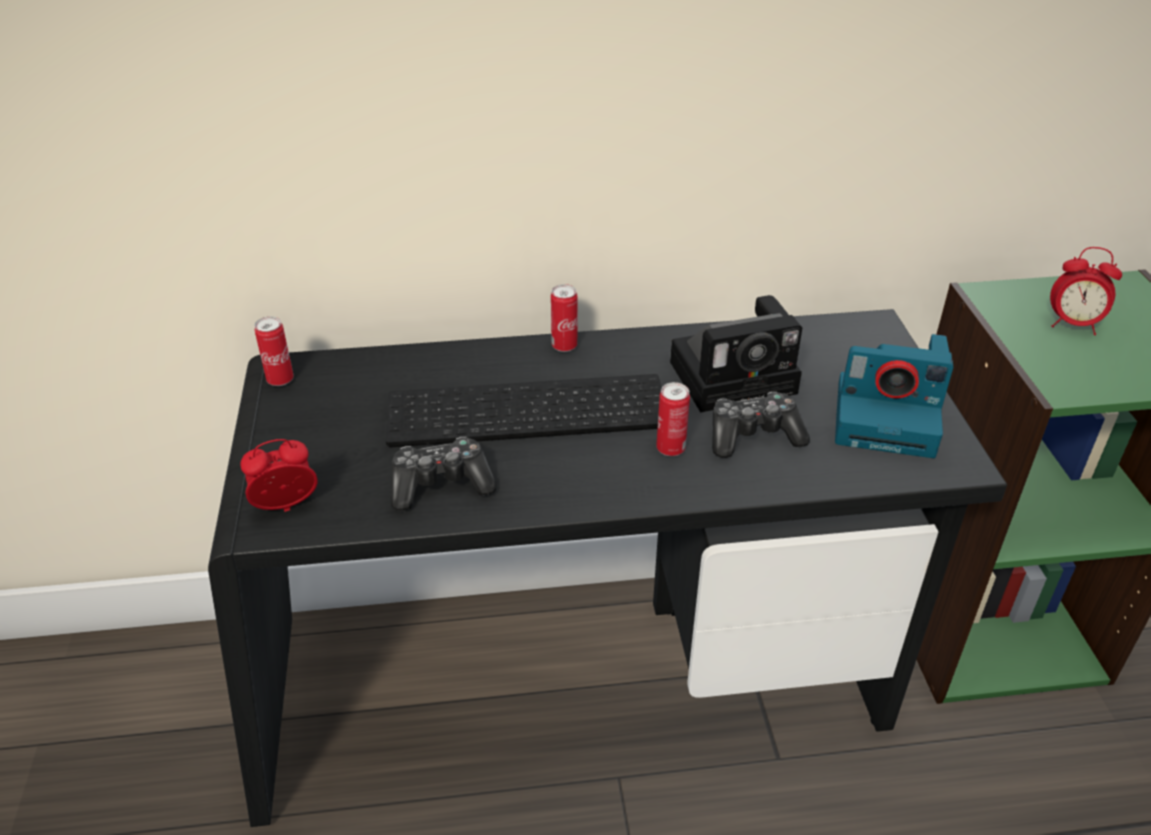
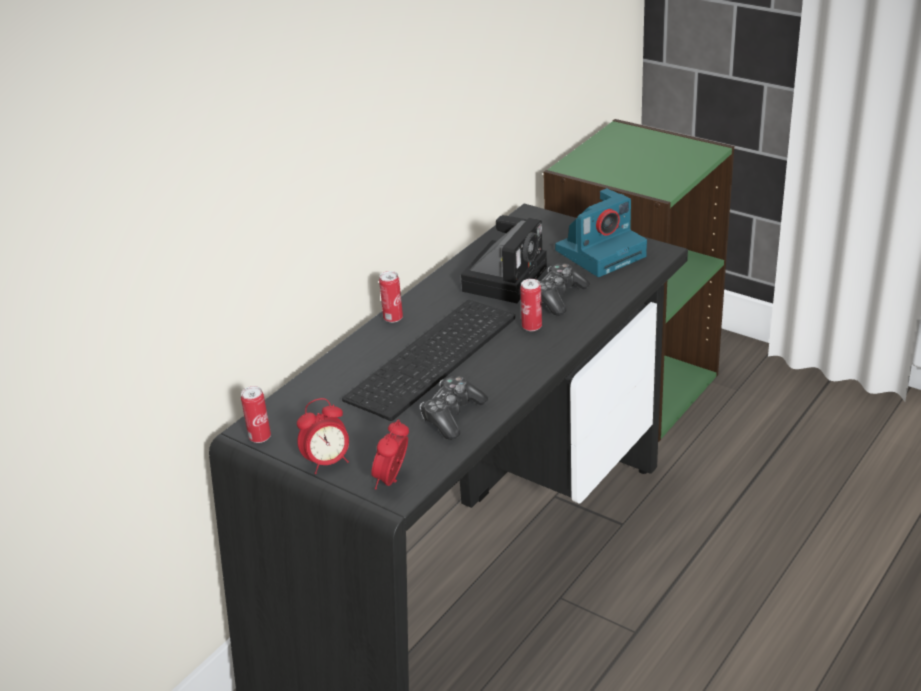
camera: 45 degrees left, 5 degrees down
alarm clock [1050,247,1122,335] -> alarm clock moved to [297,398,349,474]

